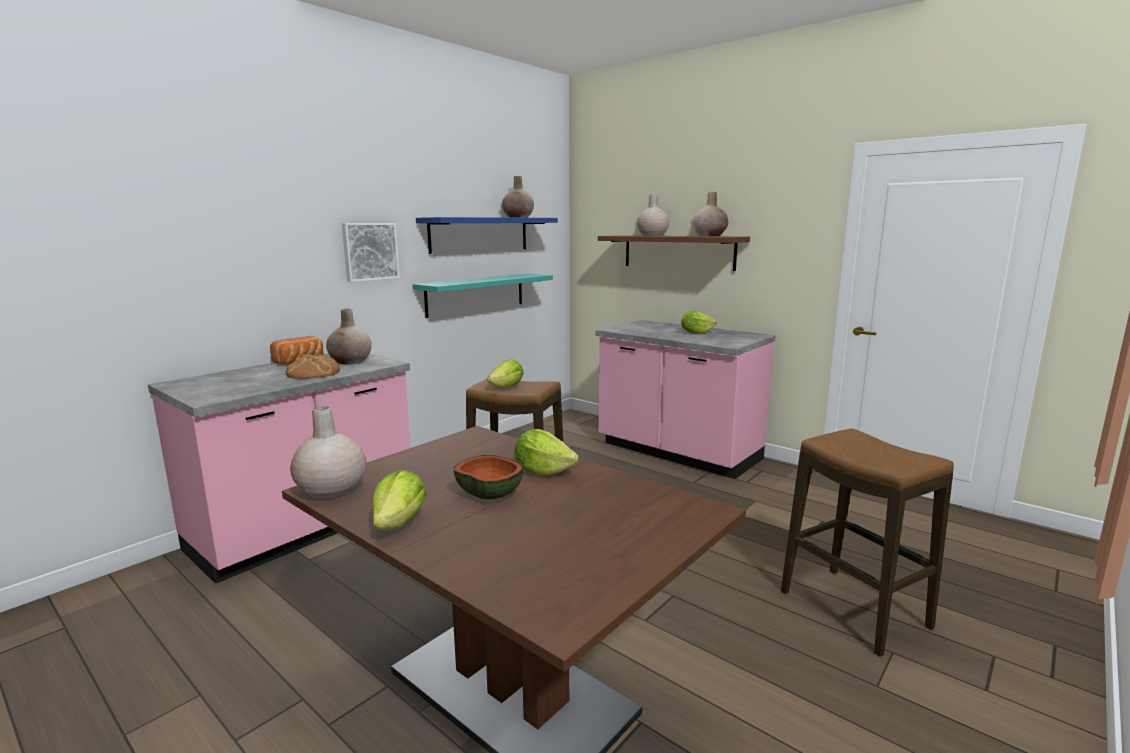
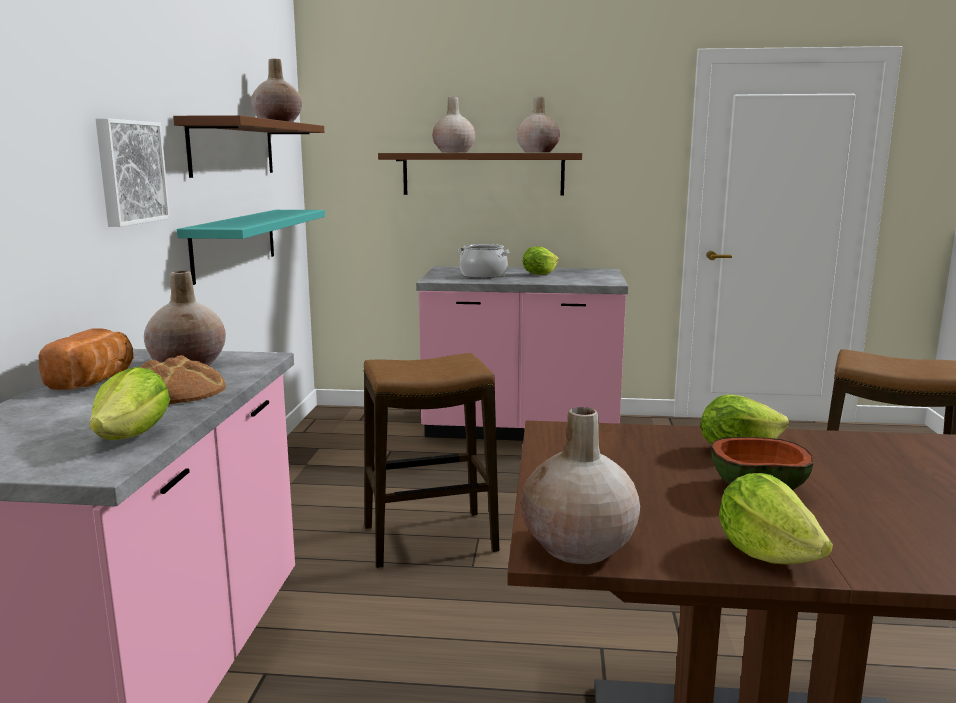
camera: 35 degrees left, 0 degrees up
blue shelf [416,217,558,254] -> brown shelf [173,115,324,178]
lettuce [487,359,524,388] -> lettuce moved to [89,367,170,440]
none -> cooking pot [458,244,510,278]

